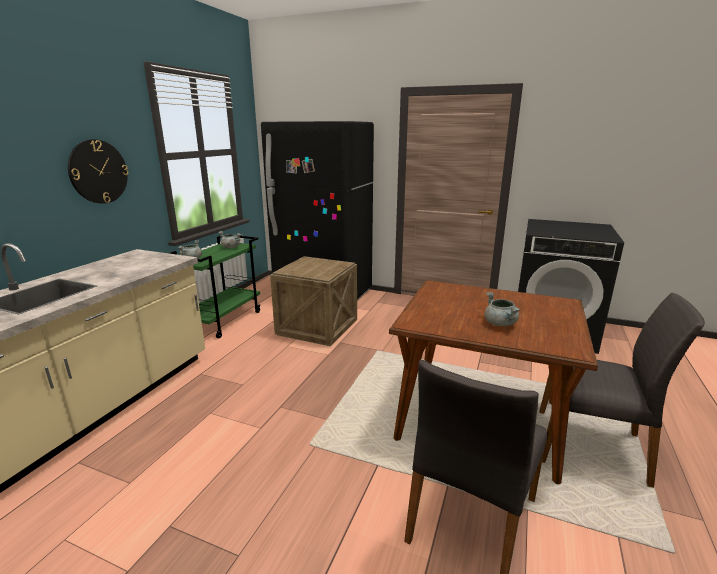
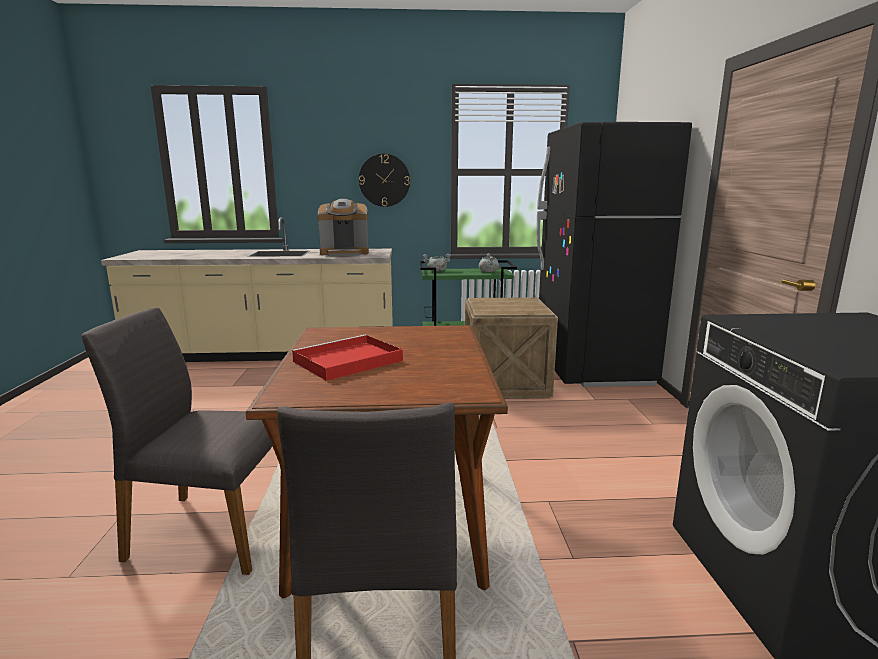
camera: 65 degrees right, 5 degrees down
grey cooking pot [485,292,520,326] -> red tray [291,335,403,381]
none -> coffee machine [318,199,369,256]

